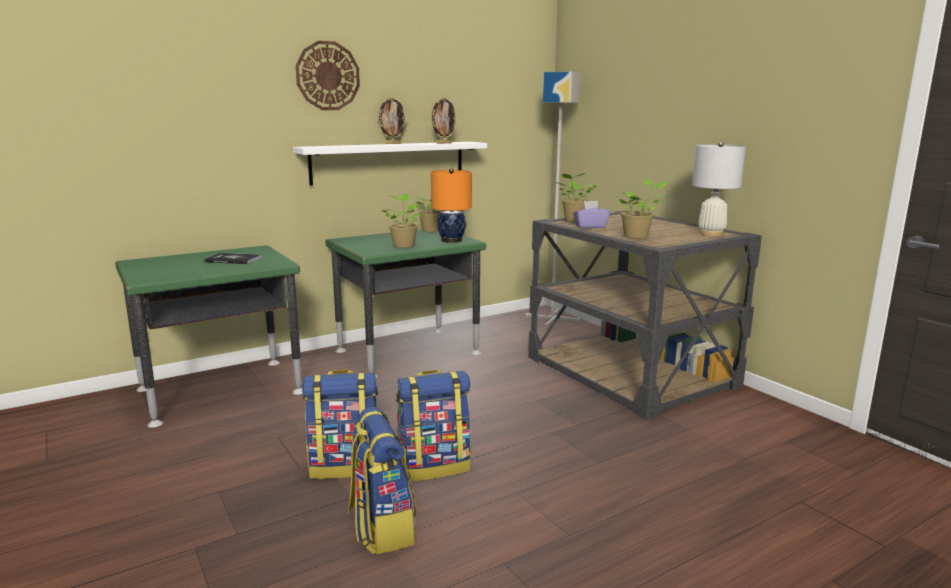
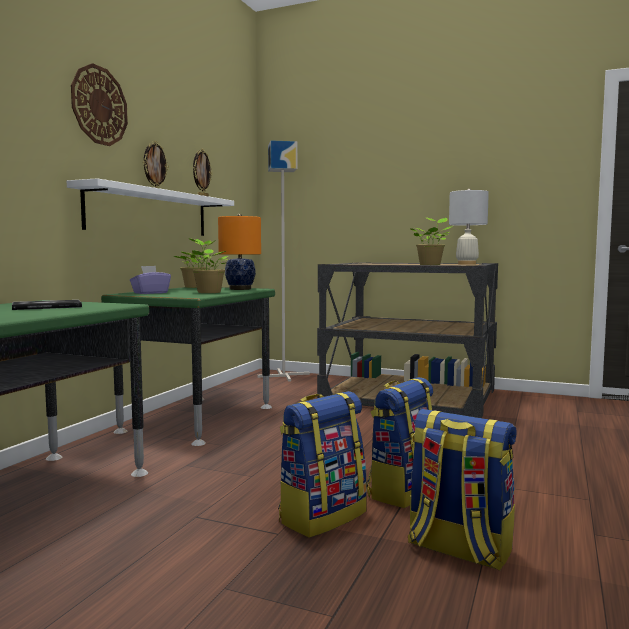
camera: 35 degrees left, 10 degrees down
potted plant [556,173,599,222] -> none
purple tissue box [573,201,610,228] -> purple tissue box moved to [130,266,171,294]

